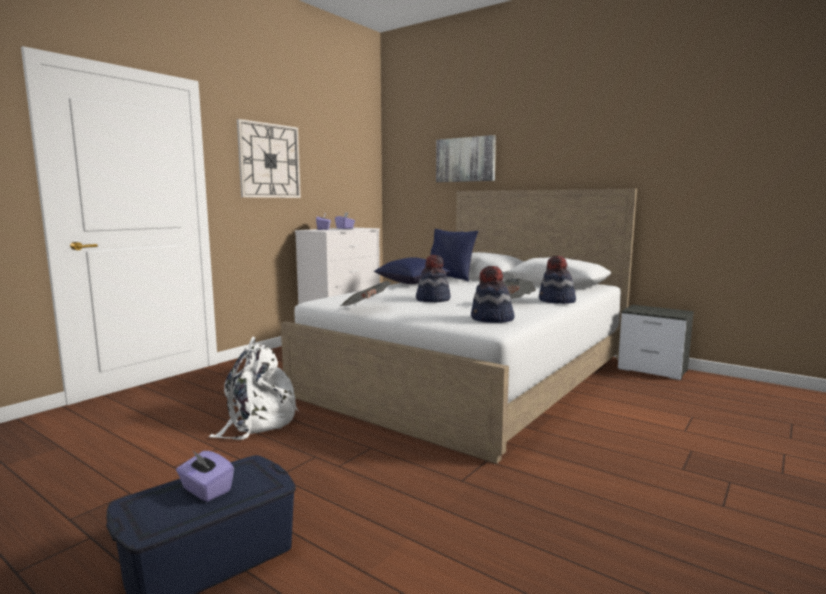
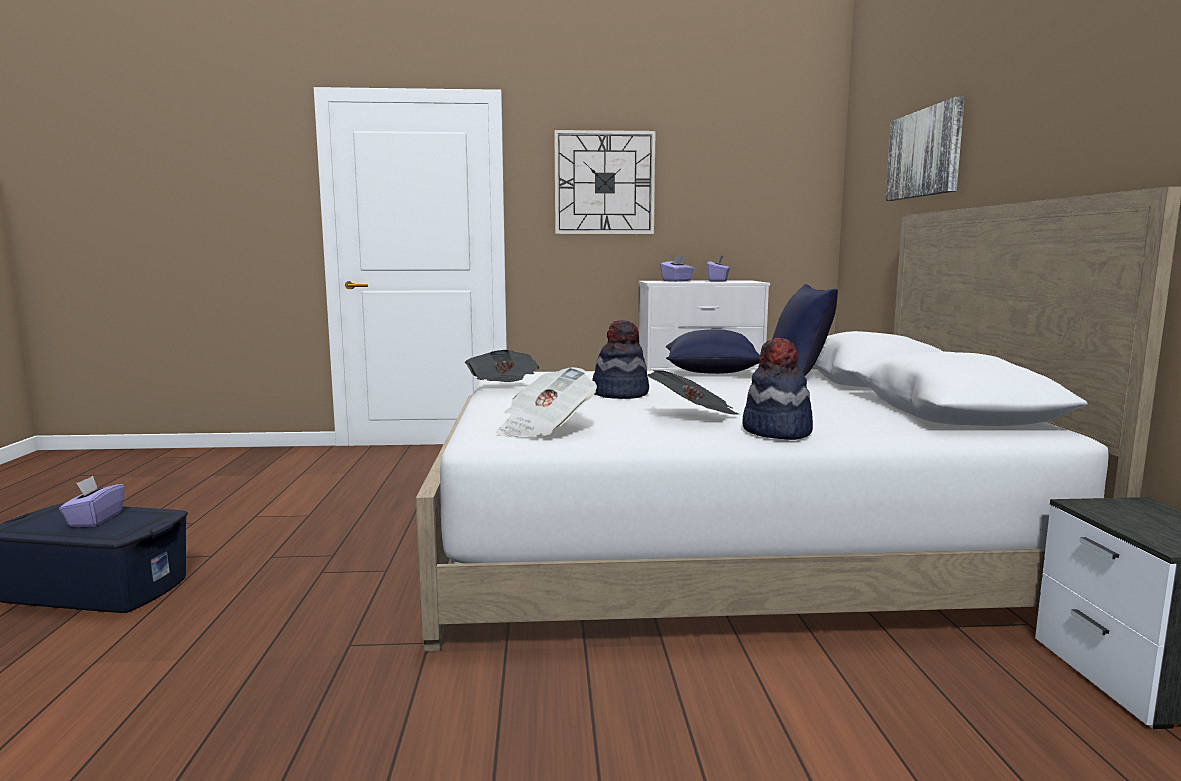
camera: 50 degrees right, 0 degrees up
white backpack [209,336,299,440] -> none
hat [471,266,515,323] -> newspaper [496,367,597,437]

